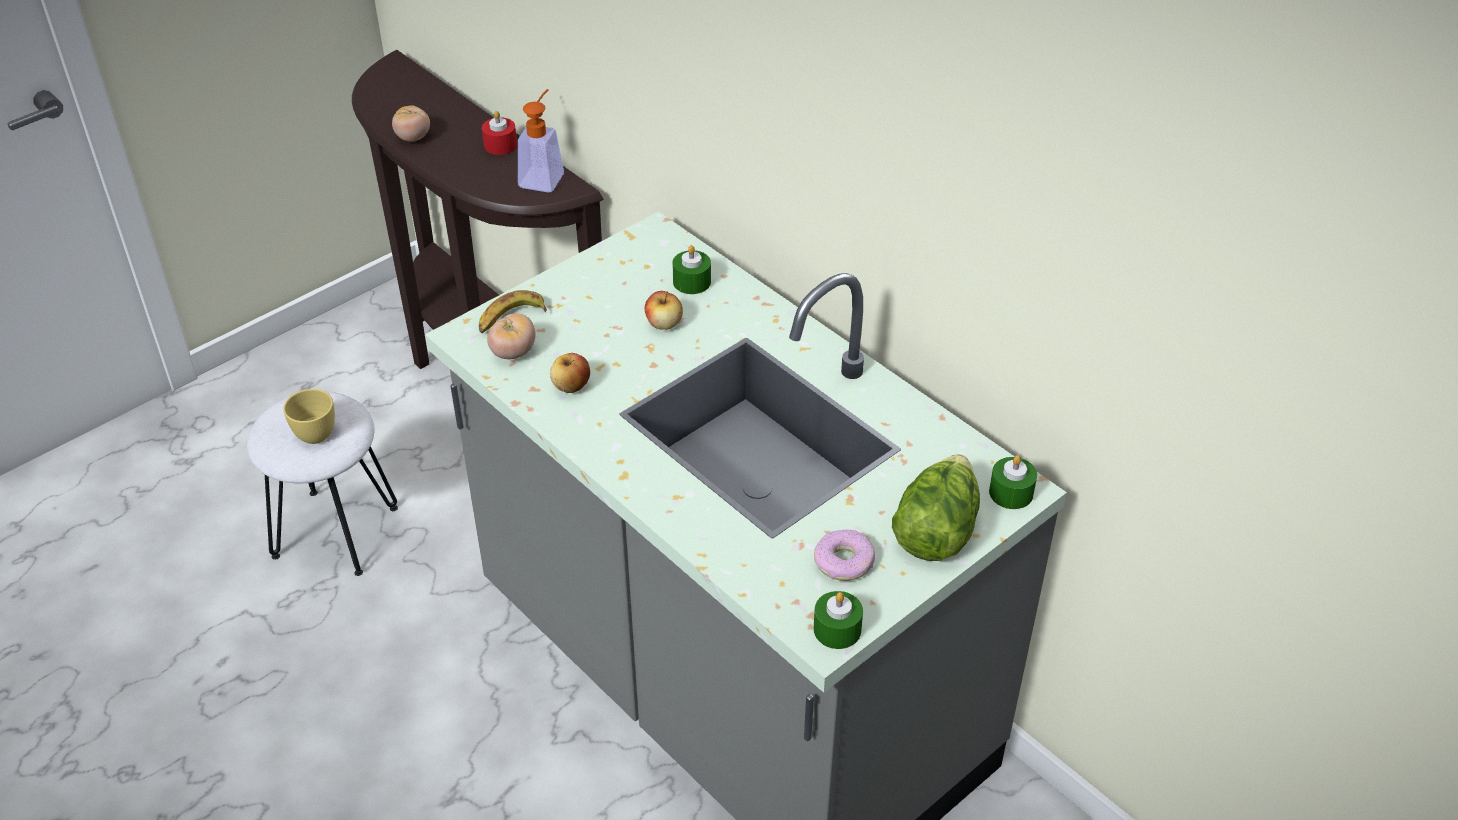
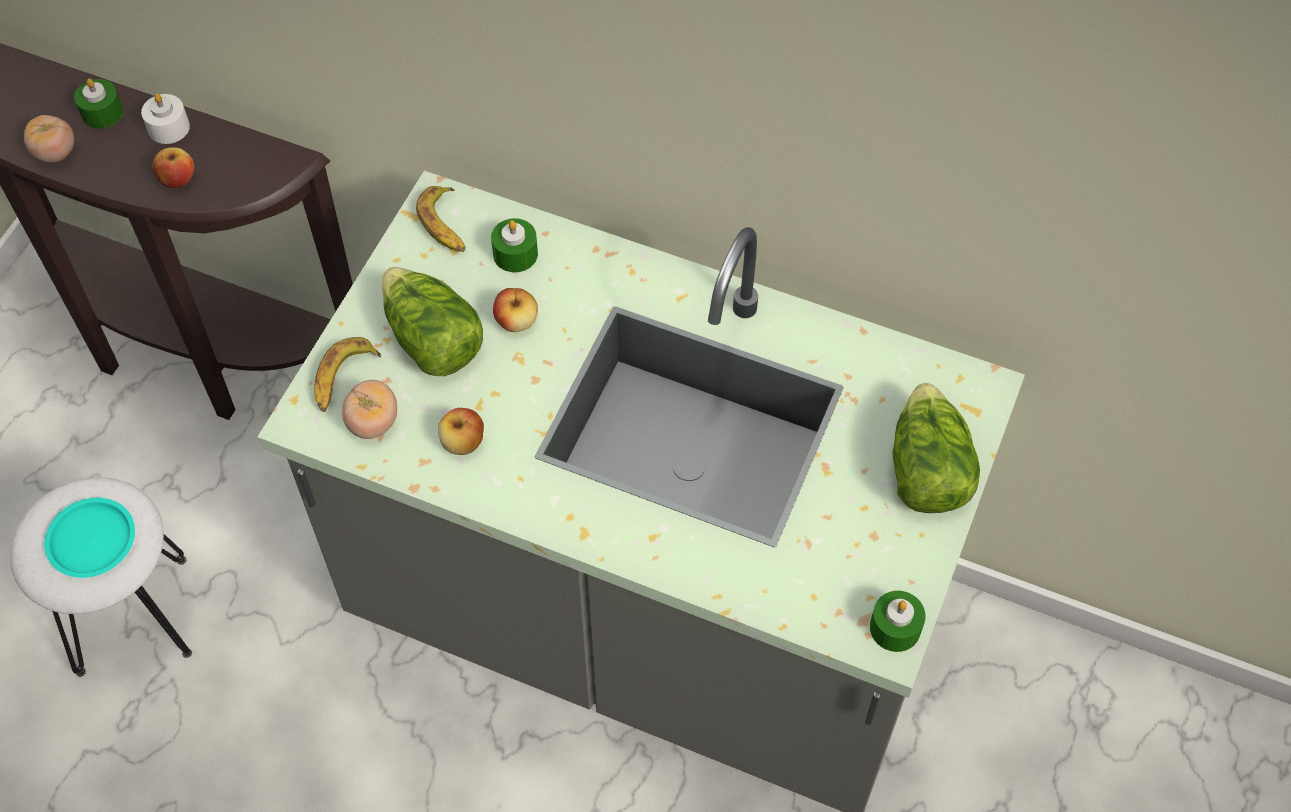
camera: 25 degrees left, 15 degrees up
yellow cup [283,389,335,444] -> turquoise plate [44,498,135,578]
red candle [482,111,517,155] -> white candle [141,94,190,144]
soap dispenser [518,89,564,192] -> none
donut [814,529,875,581] -> none
green candle [989,455,1037,509] -> green candle moved to [74,78,123,129]
none -> apple [152,147,194,188]
none -> lettuce [382,267,483,376]
none -> banana [416,186,466,252]

